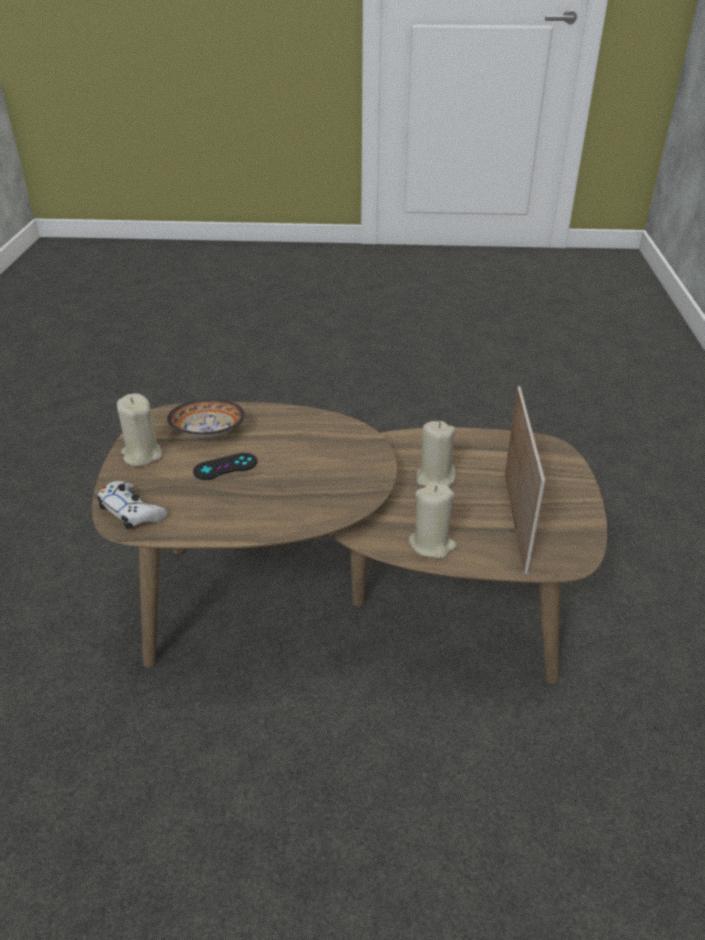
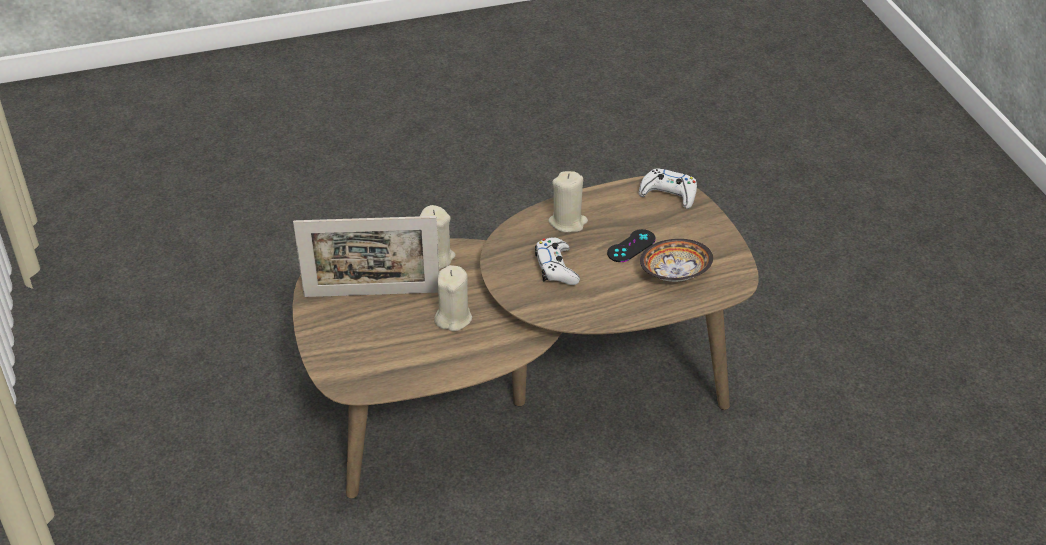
camera: 160 degrees right, 5 degrees up
beige candle [117,393,162,467] -> beige candle moved to [548,171,588,232]
picture frame [505,386,545,575] -> picture frame turned 75 degrees counterclockwise [293,216,439,297]
none -> white game controller [535,237,580,285]

